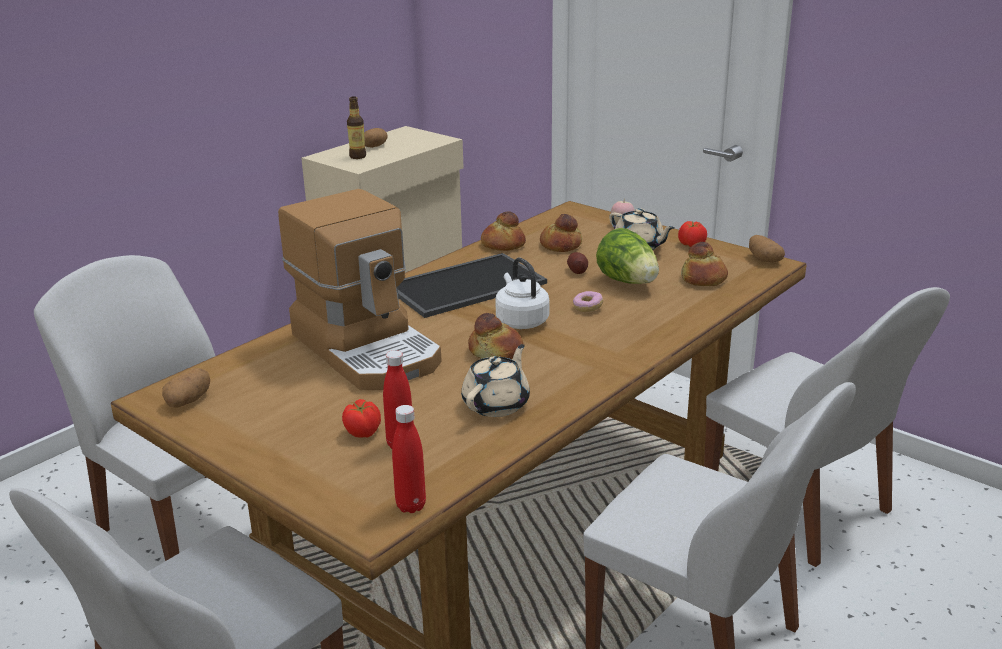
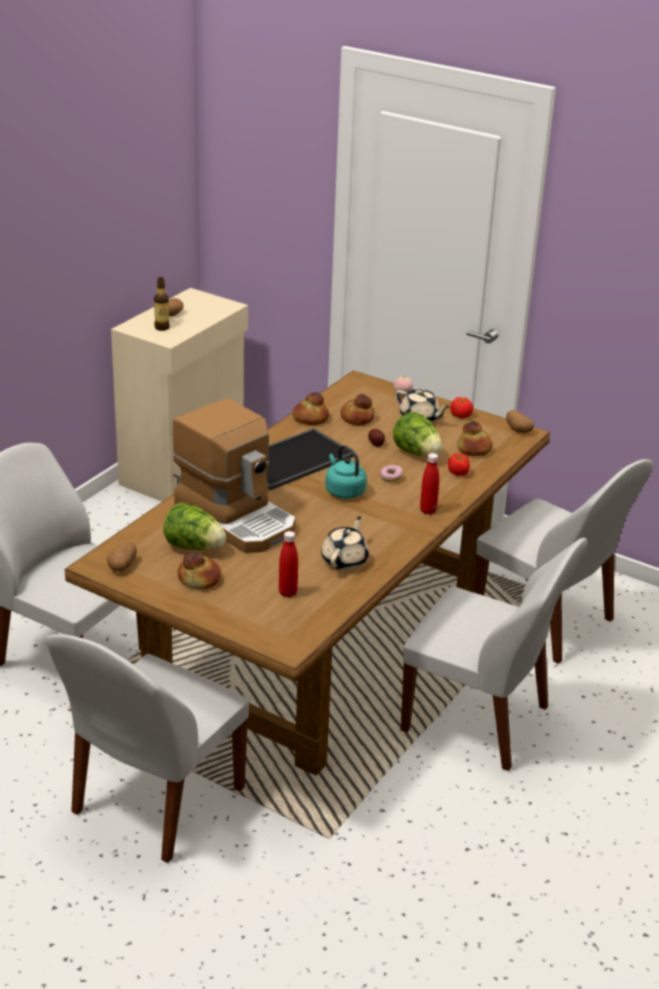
camera: 10 degrees left, 5 degrees up
tomato [342,399,381,438] -> tomato moved to [448,453,470,476]
red bottle [392,405,426,513] -> red bottle moved to [420,453,439,514]
bread [468,313,523,359] -> bread moved to [178,550,221,590]
white kettle [496,258,549,329] -> turquoise kettle [326,445,367,499]
none -> lettuce [163,502,226,550]

